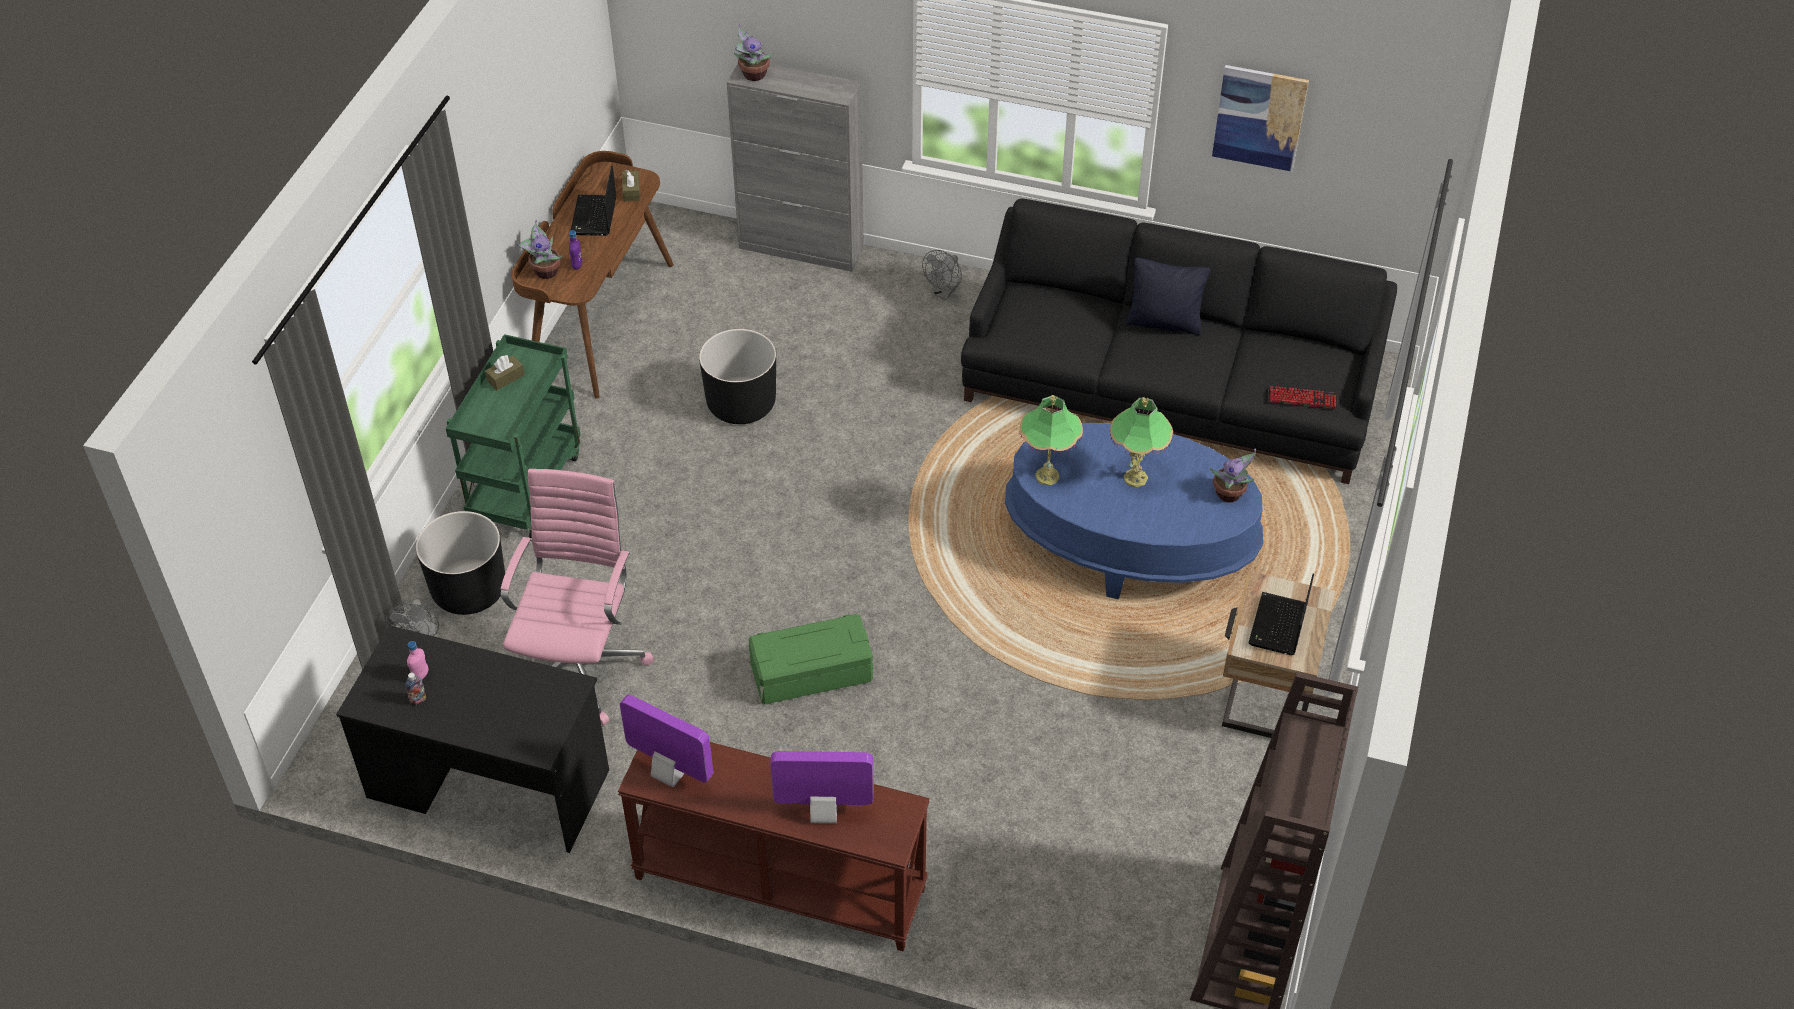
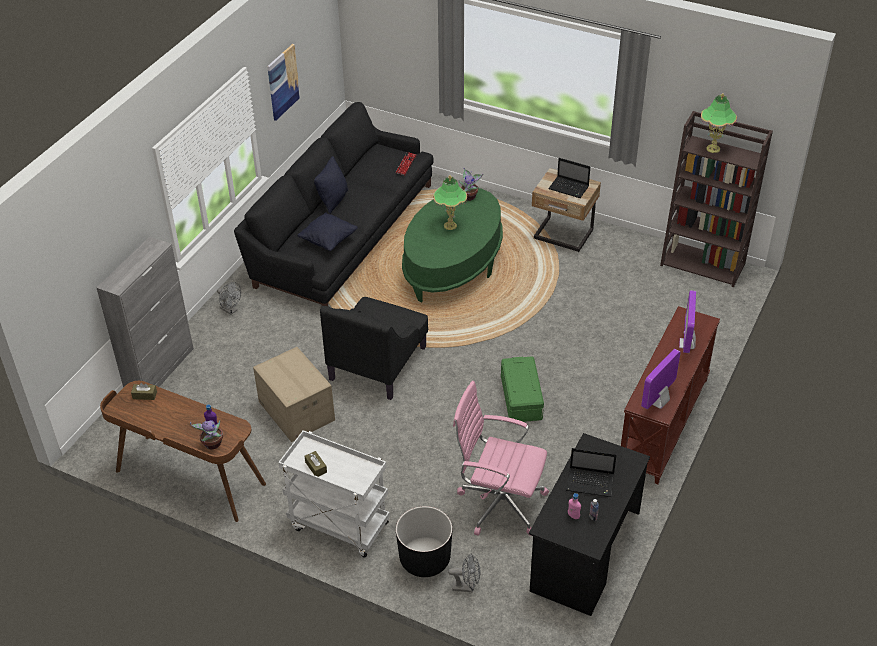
camera: 80 degrees left, 5 degrees down
green cart [446,334,581,538] -> white cart [278,430,390,558]
laptop [570,165,616,236] -> laptop moved to [566,448,617,497]
black planter [699,329,776,424] -> cardboard box [253,347,335,442]
potted plant [733,24,774,81] -> none
blue coffee table [1005,423,1263,599] -> green coffee table [402,188,503,303]
table lamp [1019,395,1083,485] -> table lamp moved to [701,93,737,153]
none -> black pillow [298,213,358,251]
none -> black armchair [320,297,428,400]

